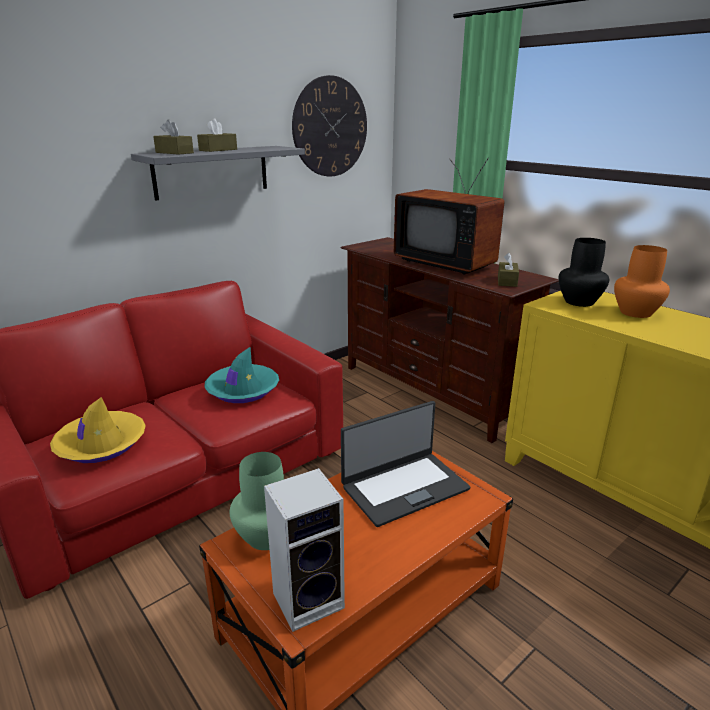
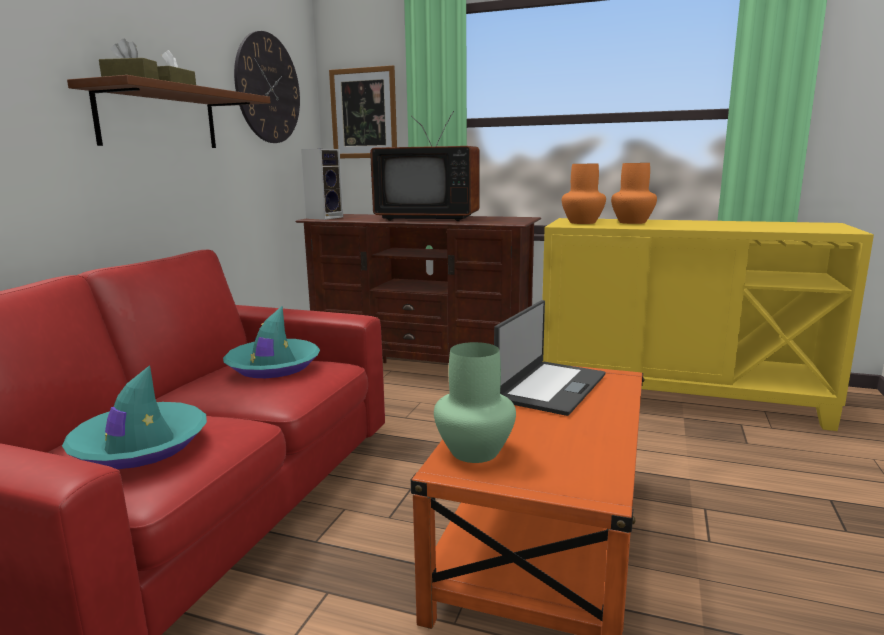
camera: 30 degrees left, 10 degrees down
yellow hat [50,397,146,463] -> turquoise hat [62,365,207,469]
grey shelf [131,146,305,201] -> brown shelf [67,75,271,148]
speaker [264,468,345,632] -> speaker moved to [301,149,343,220]
brown tissue box [498,253,519,287] -> none
black vase [559,238,609,307] -> orange vase [562,164,606,224]
none -> picture [329,65,397,158]

